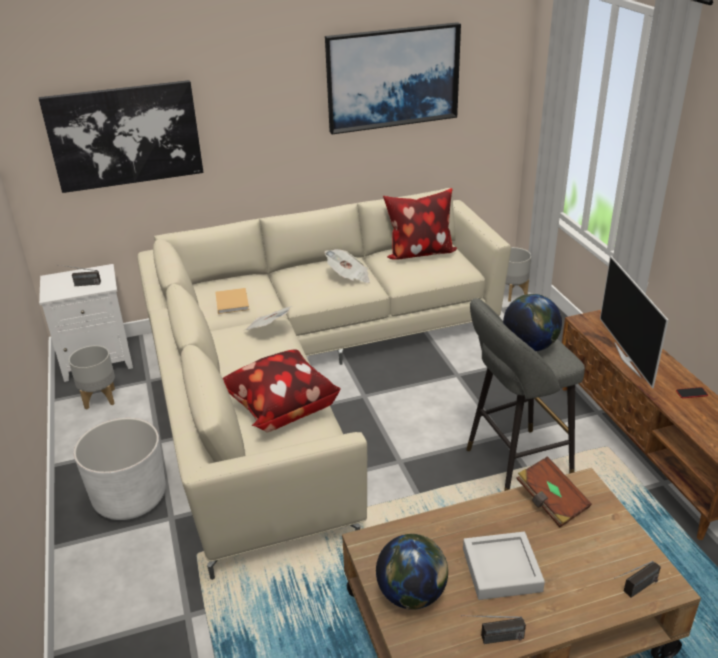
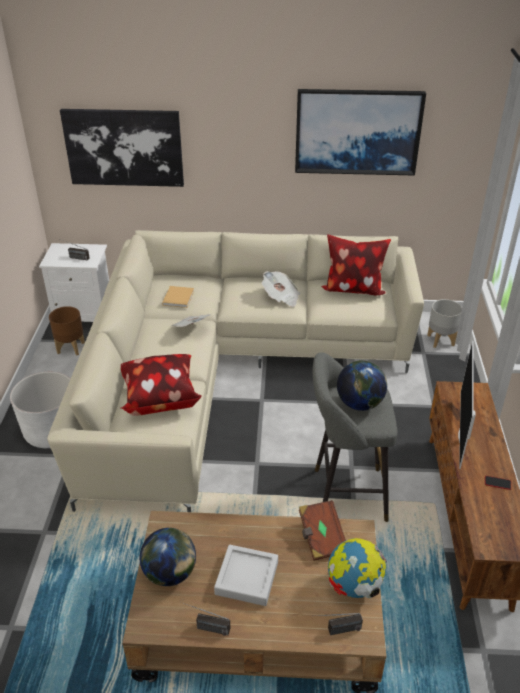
camera: 20 degrees right, 5 degrees up
grey planter [69,345,115,410] -> brown planter [49,306,85,355]
none -> globe [328,538,387,599]

